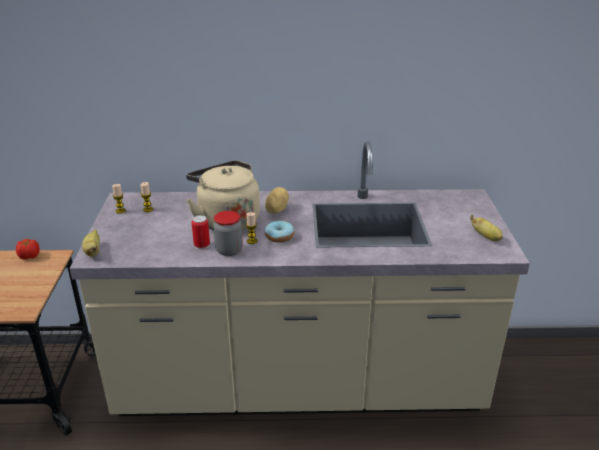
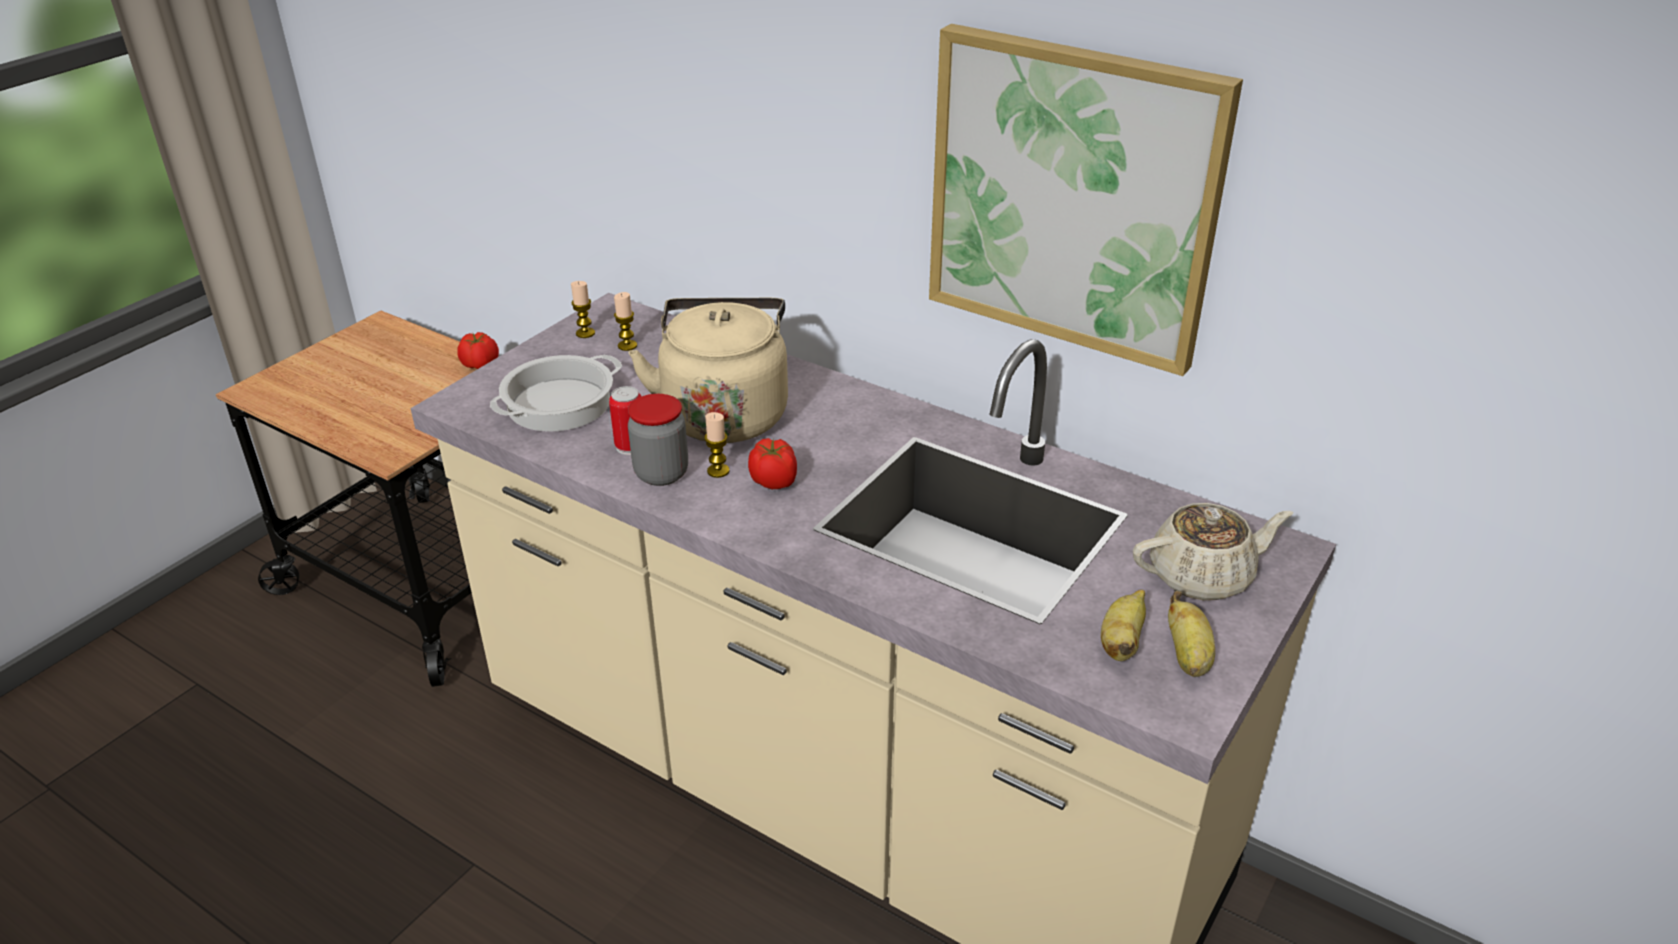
camera: 35 degrees right, 5 degrees up
banana [82,229,100,257] -> banana moved to [1101,589,1146,661]
potato [265,187,289,214] -> none
donut [265,221,295,243] -> tomato [748,438,797,489]
none -> cooking pot [490,355,622,432]
none -> picture [929,24,1243,376]
none -> beige teapot [1133,503,1293,600]

